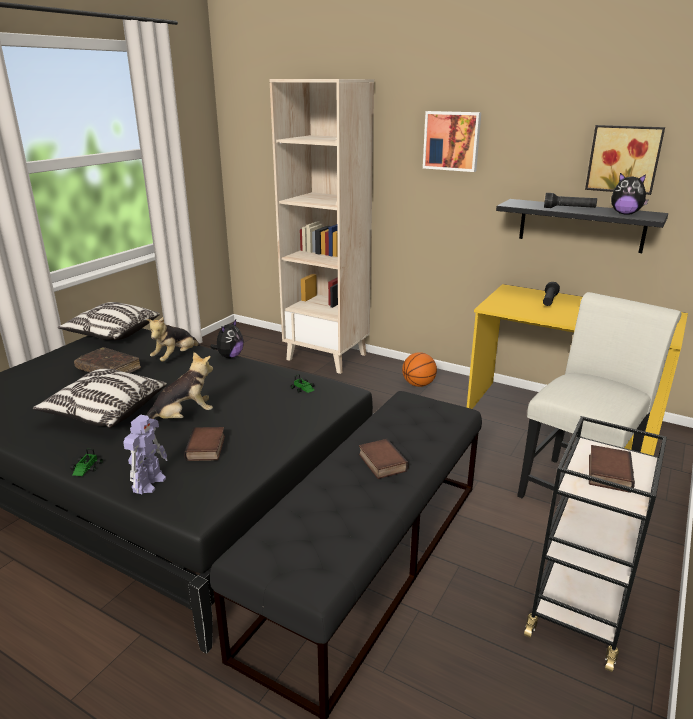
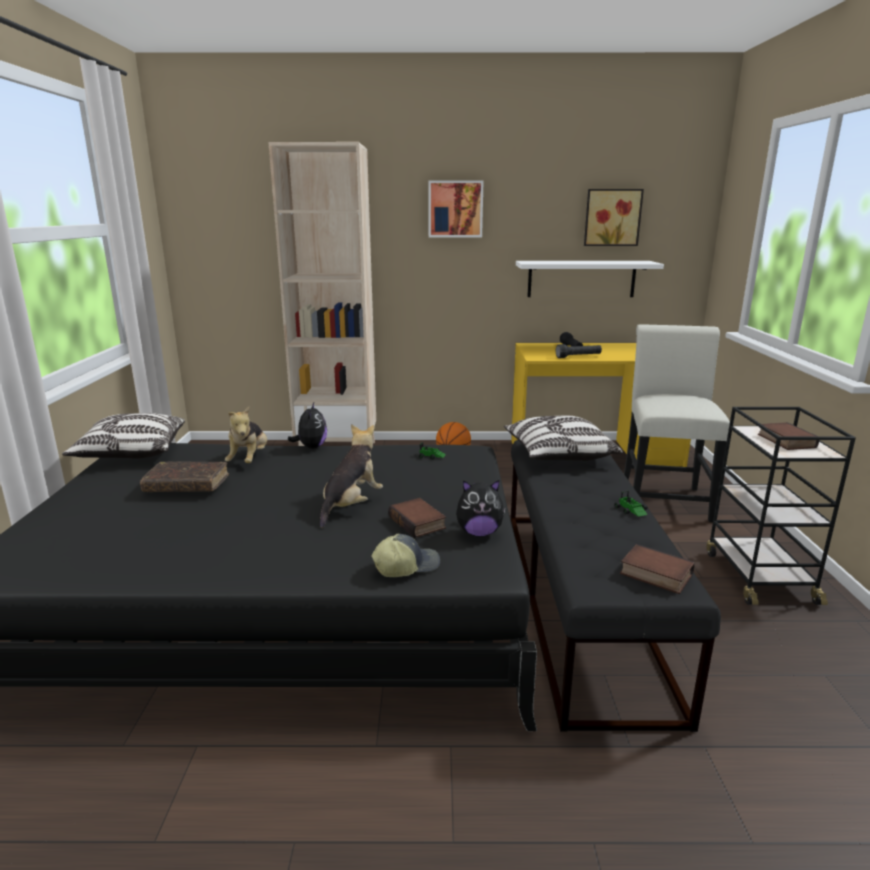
camera: 30 degrees left, 5 degrees down
pillow [33,369,167,428] -> pillow moved to [504,416,623,461]
toy car [70,449,103,476] -> toy car moved to [614,491,648,517]
toy robot [123,414,167,494] -> cap [371,534,440,577]
book [359,439,409,479] -> book moved to [620,544,695,594]
black shelf [496,199,668,253] -> white shelf [516,261,664,297]
black flashlight [544,193,597,208] -> black flashlight moved to [556,344,602,358]
plush toy [611,173,649,215] -> plush toy moved to [456,480,506,537]

